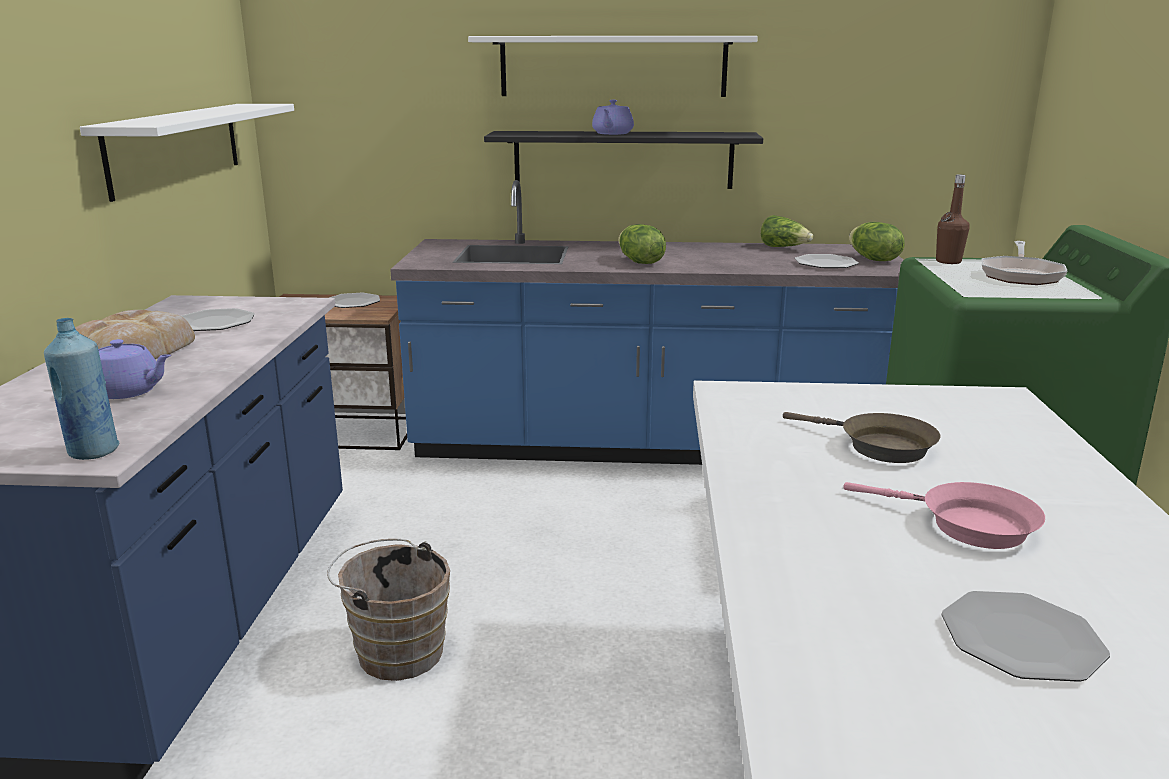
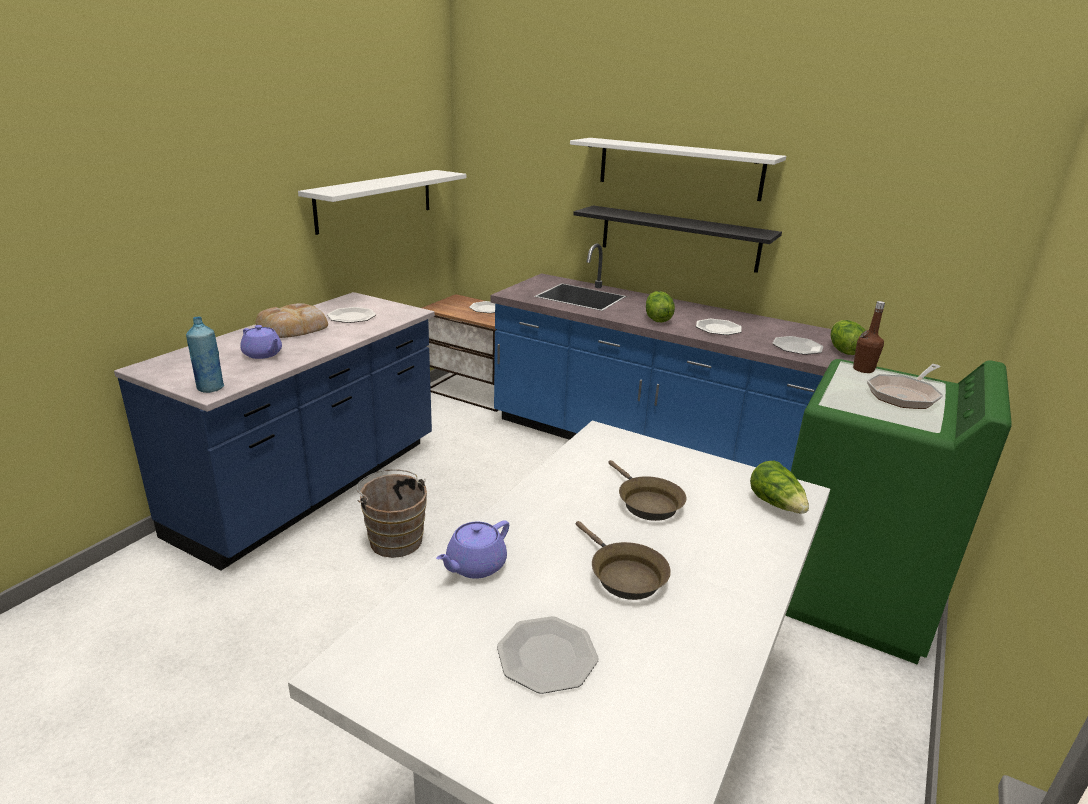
camera: 25 degrees right, 5 degrees up
purple teapot [592,100,634,135] -> purple teapot moved to [436,520,509,579]
lettuce [761,215,813,247] -> lettuce moved to [750,461,809,514]
pink frying pan [843,482,1045,549] -> brown frying pan [576,521,671,600]
none -> plate [696,319,742,335]

